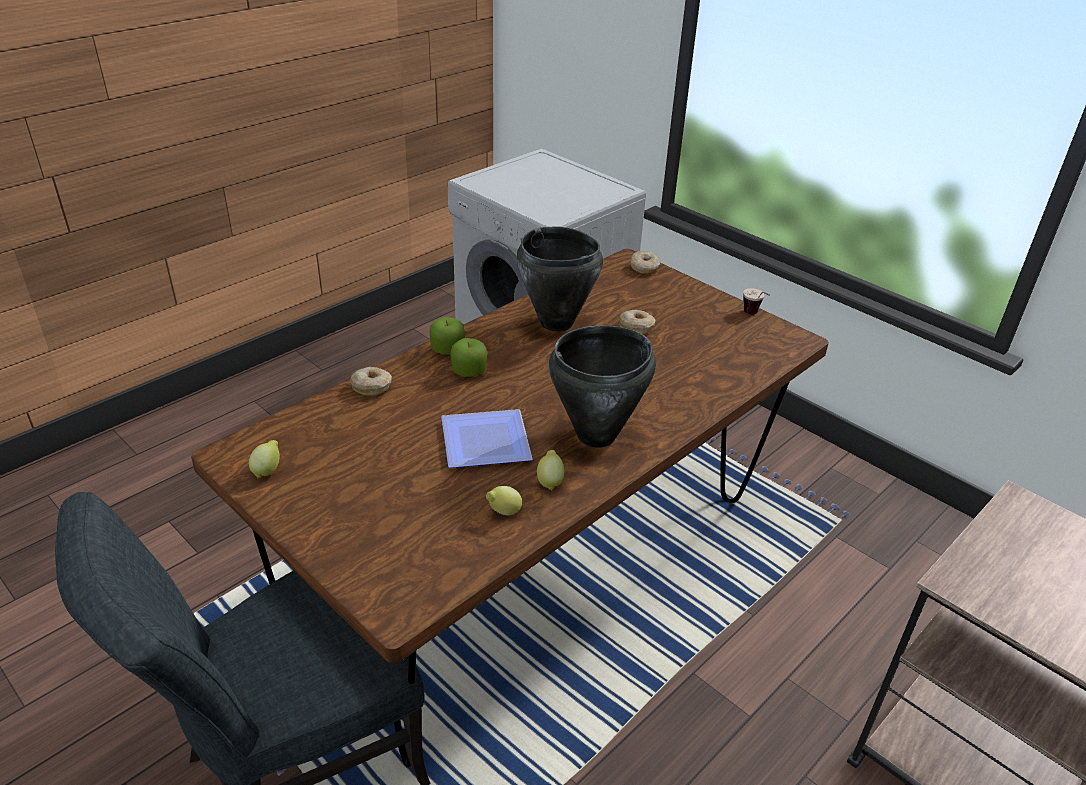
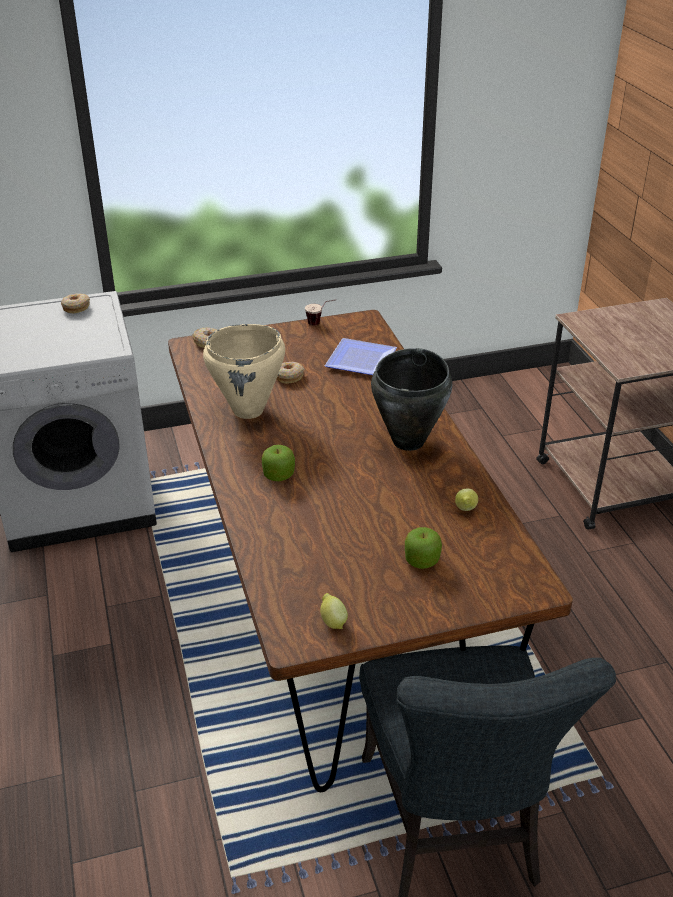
camera: 60 degrees left, 0 degrees up
donut [351,367,392,396] -> donut moved to [61,293,90,314]
apple [429,317,465,354] -> apple moved to [405,527,442,569]
plate [441,409,533,468] -> plate moved to [325,338,397,375]
black cooking pot [517,226,603,331] -> beige cooking pot [203,324,285,419]
lemon [537,450,564,490] -> none

